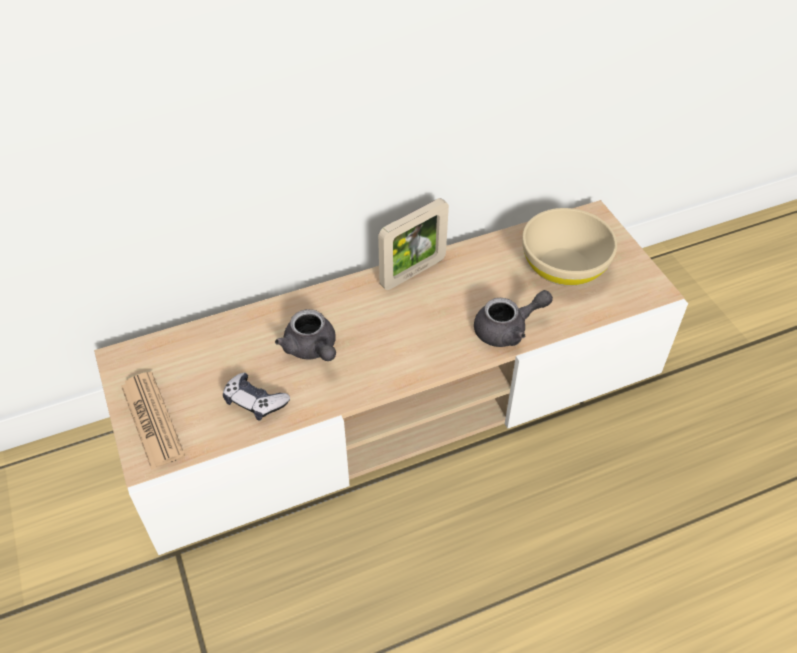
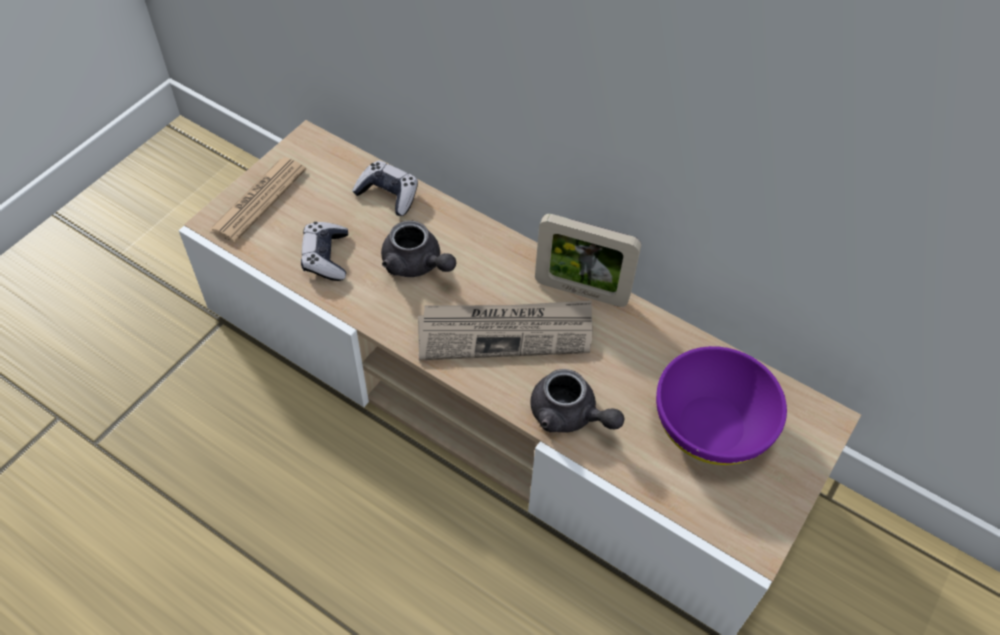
camera: 55 degrees right, 5 degrees up
grey teapot [275,309,336,361] -> grey teapot turned 75 degrees counterclockwise [381,220,456,277]
beige bowl [522,208,617,286] -> purple bowl [656,346,787,465]
none -> game controller [352,161,418,216]
none -> newspaper [418,300,593,360]

